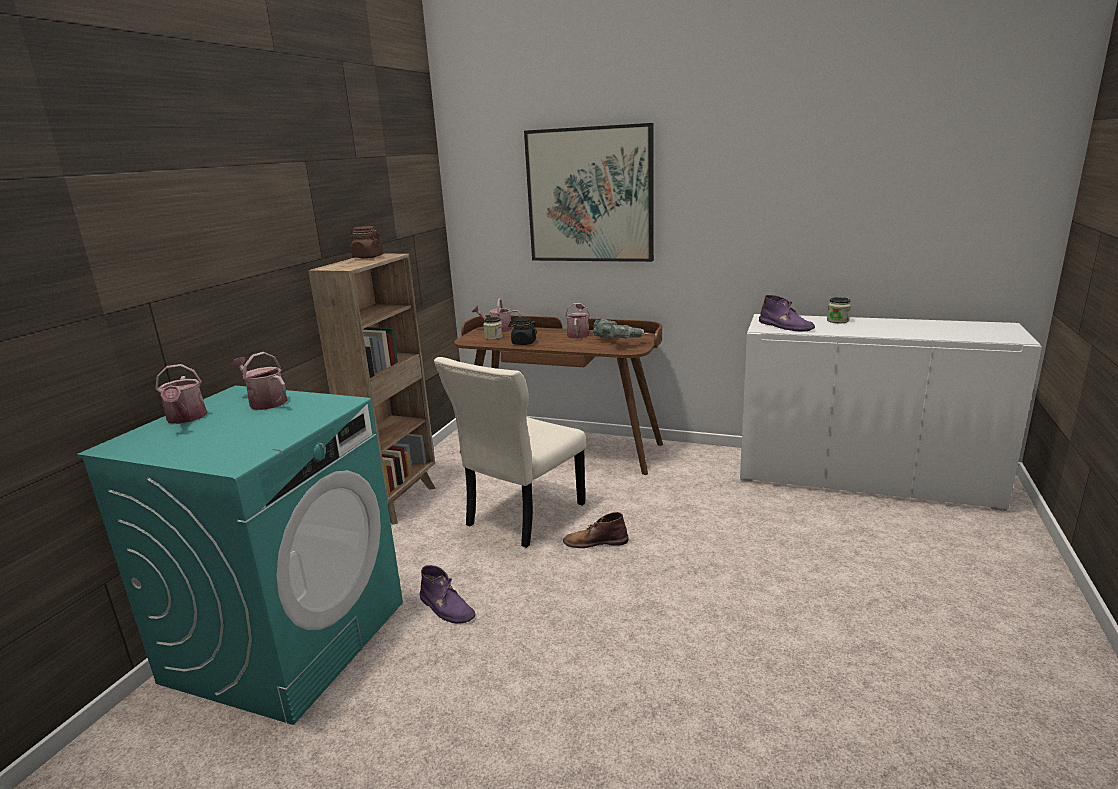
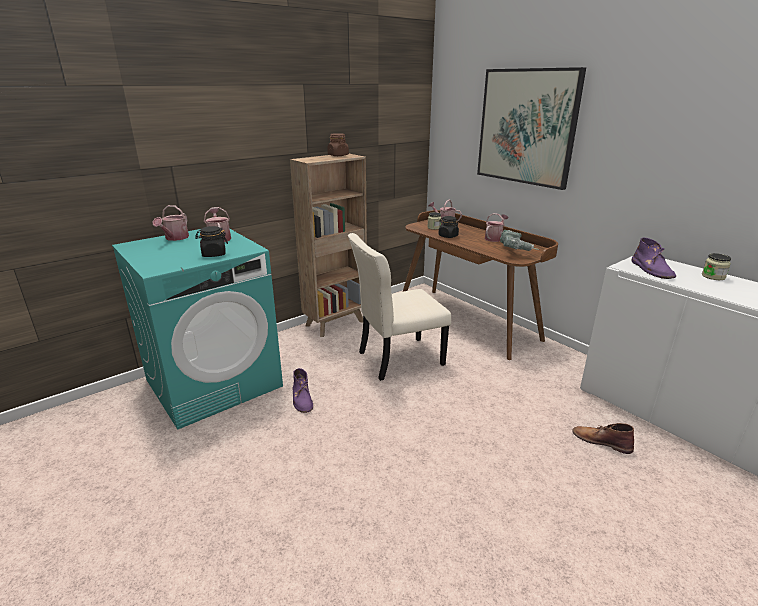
camera: 30 degrees right, 5 degrees up
brown boot [563,512,629,548] -> brown boot moved to [572,423,634,454]
none -> black jar [195,226,228,257]

